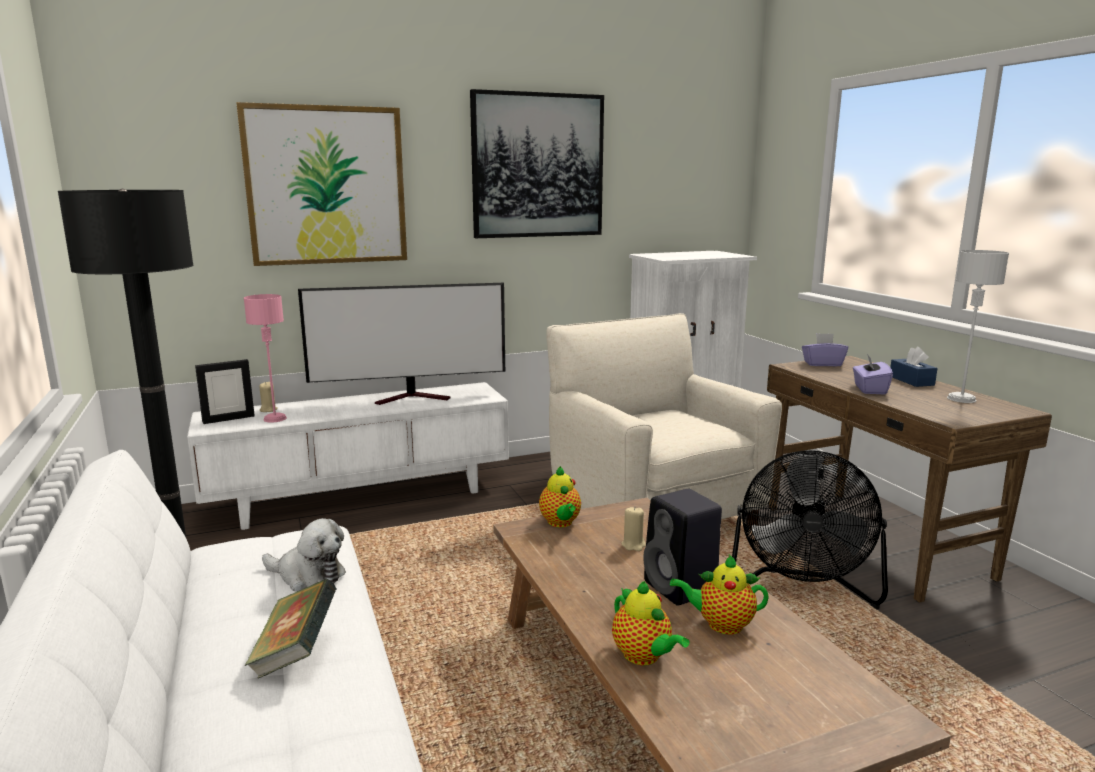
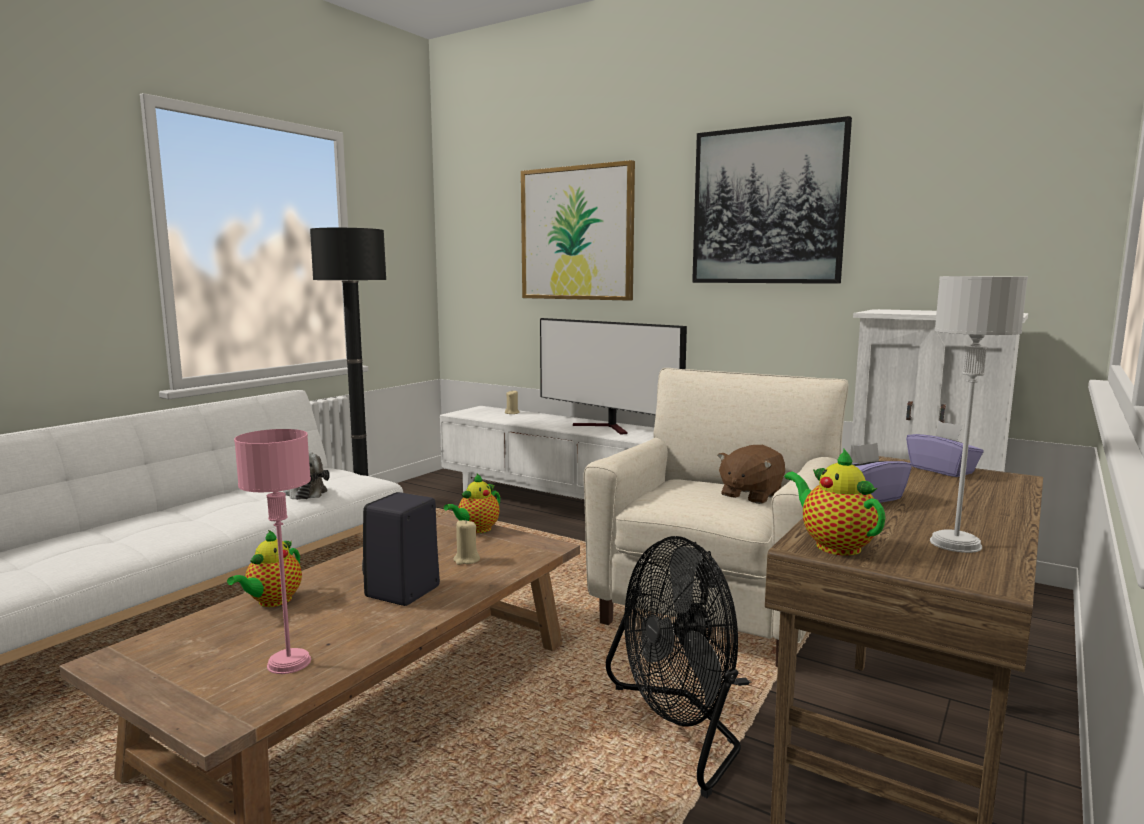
camera: 55 degrees right, 5 degrees down
picture frame [195,359,255,424] -> none
pink table lamp [244,294,287,422] -> pink table lamp moved to [234,429,311,674]
book [244,579,336,679] -> none
teapot [670,555,769,634] -> teapot moved to [784,448,885,556]
blue tissue box [890,347,937,387] -> none
none -> brown plush toy [717,445,785,504]

